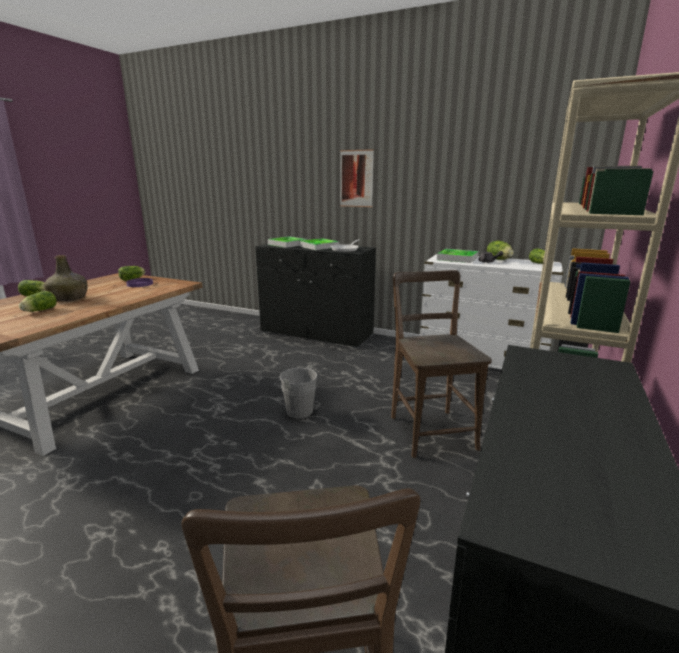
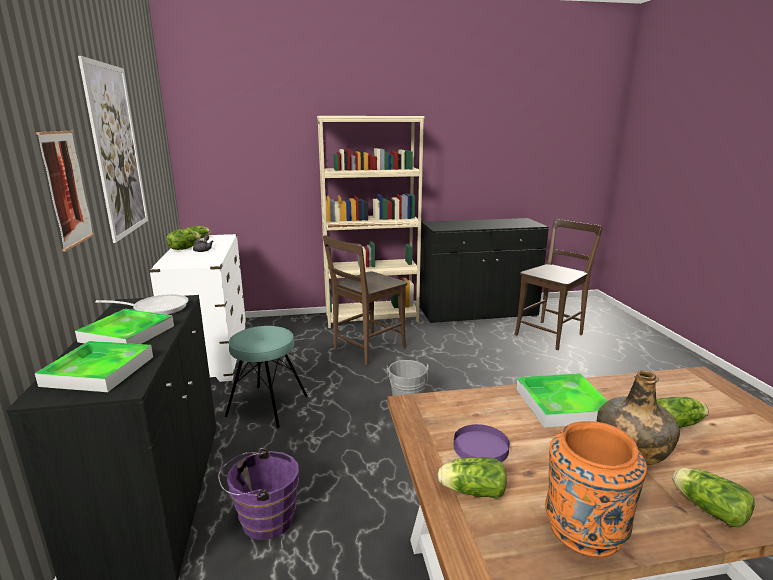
camera: 125 degrees left, 0 degrees up
tray [437,249,479,263] -> tray moved to [516,373,608,428]
none -> picture [78,56,148,243]
none -> purple bucket [218,448,299,540]
none -> turquoise stool [225,326,308,428]
none -> orange vase [545,421,647,558]

